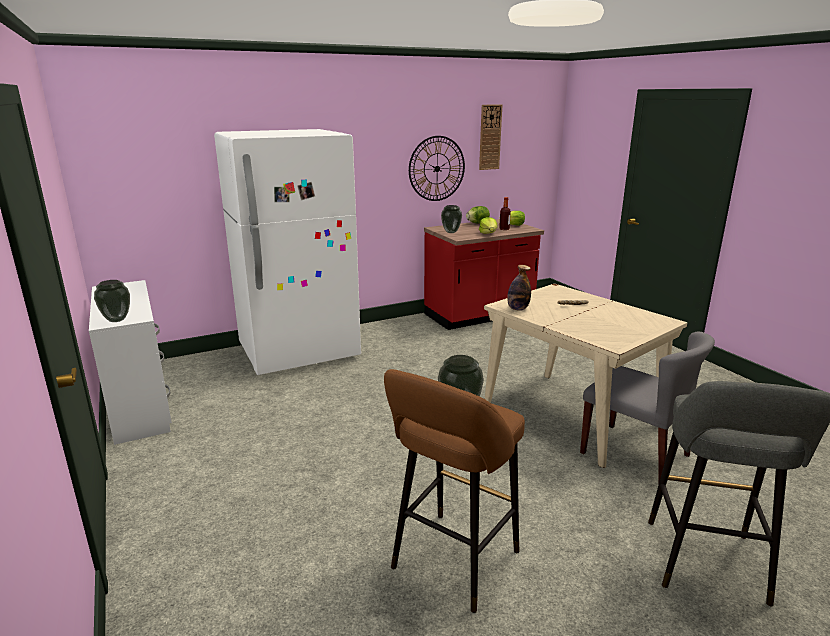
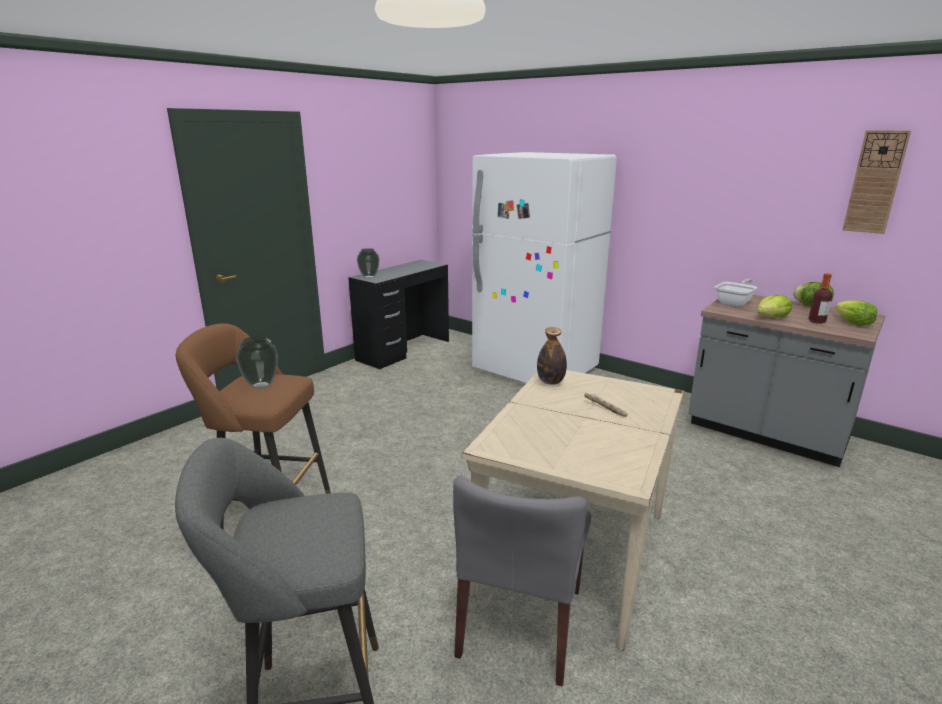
camera: 65 degrees right, 0 degrees up
white desk [89,280,172,445] -> black desk [348,260,449,369]
wall clock [409,136,465,201] -> none
red counter [424,219,544,330] -> grey counter [688,295,885,467]
vase [441,205,462,233] -> frying pan [715,279,758,306]

